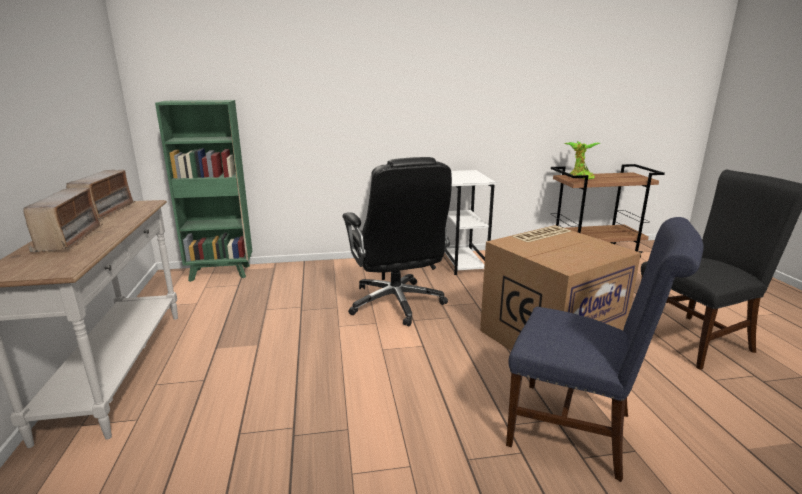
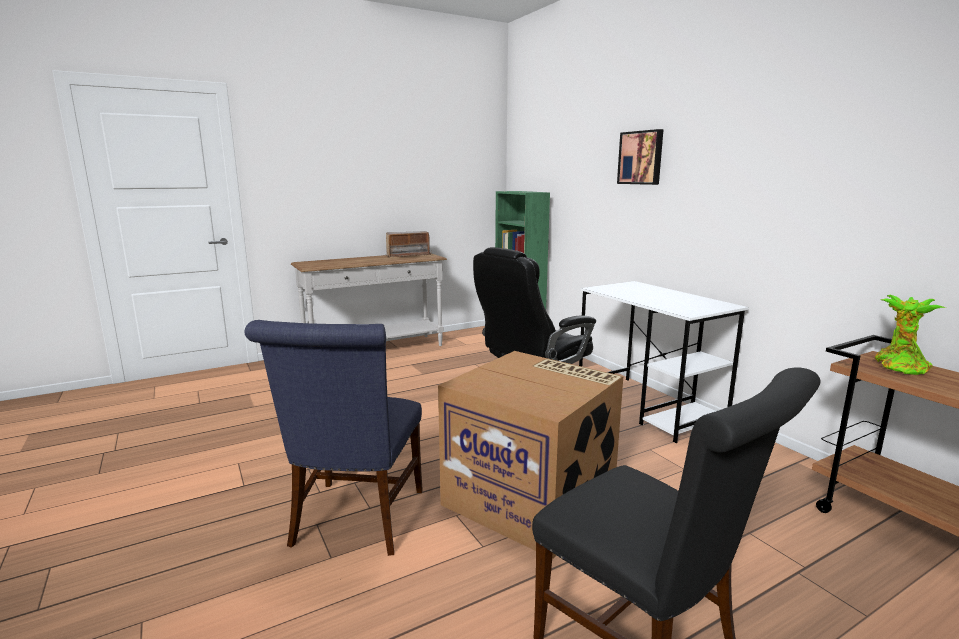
camera: 70 degrees right, 5 degrees down
radio [23,188,103,253] -> none
none -> picture [617,129,664,185]

